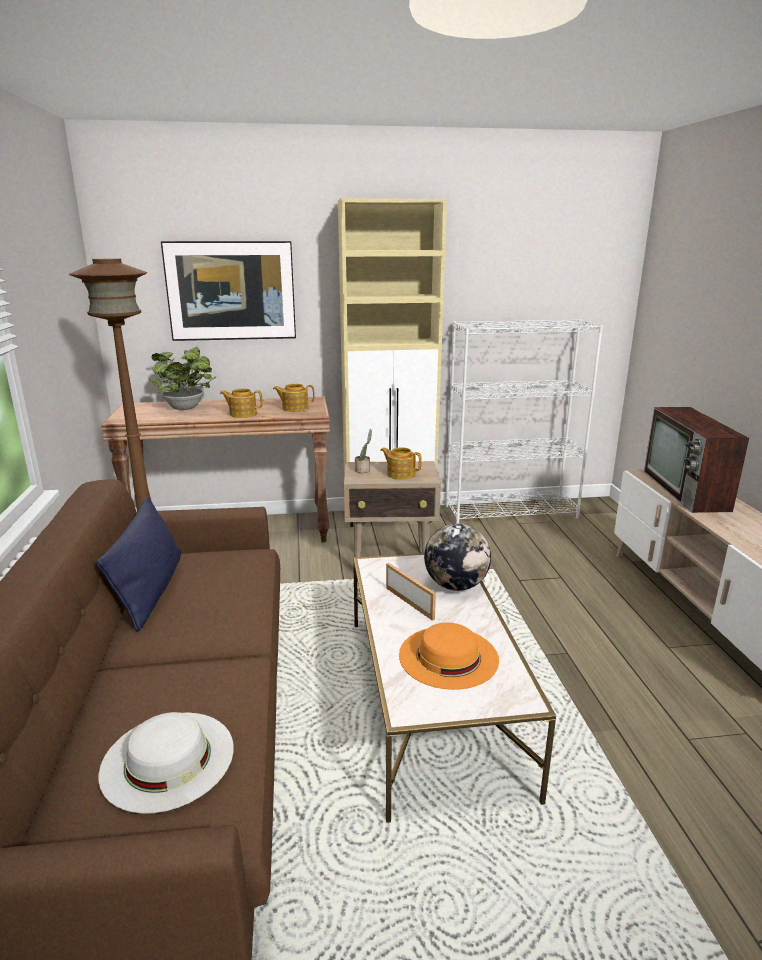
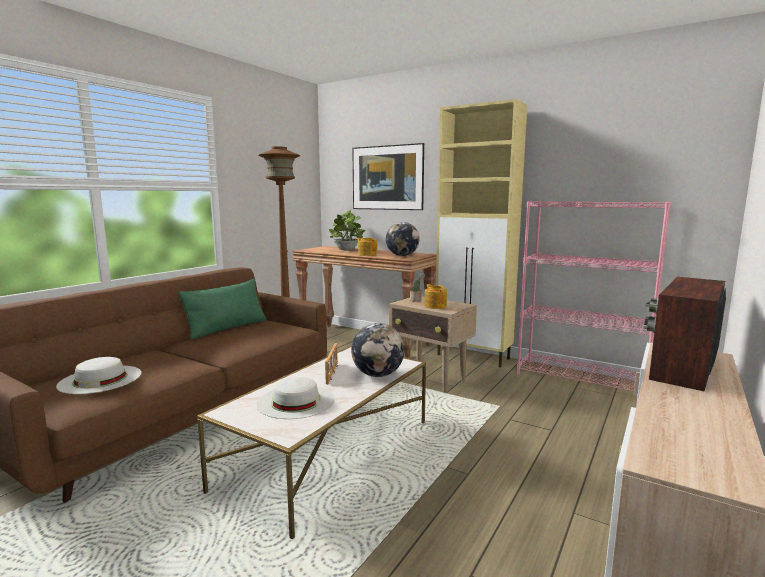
camera: 40 degrees right, 10 degrees down
blue pillow [96,496,181,632] -> green pillow [178,279,266,340]
teapot [273,384,315,412] -> globe [386,222,419,256]
orange hat [399,623,499,690] -> white hat [256,377,335,419]
white bookcase [446,319,603,524] -> pink bookcase [517,201,671,391]

